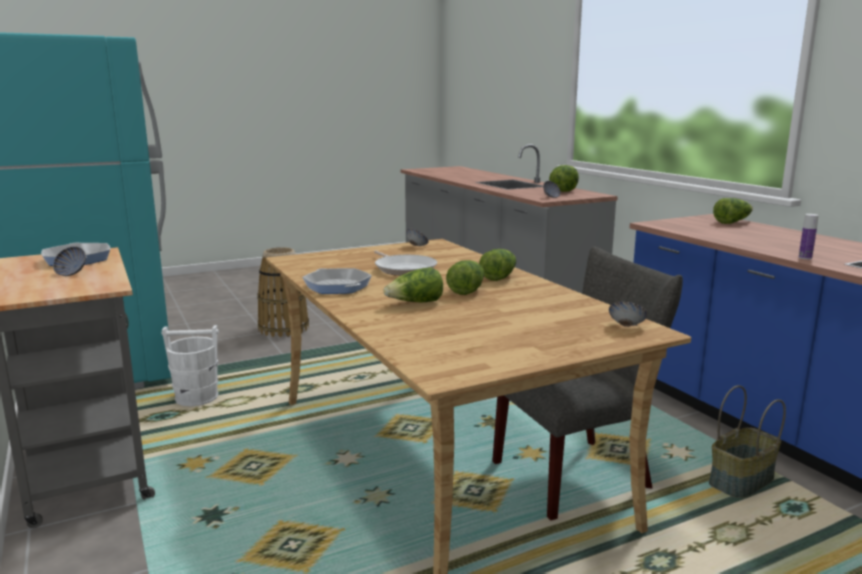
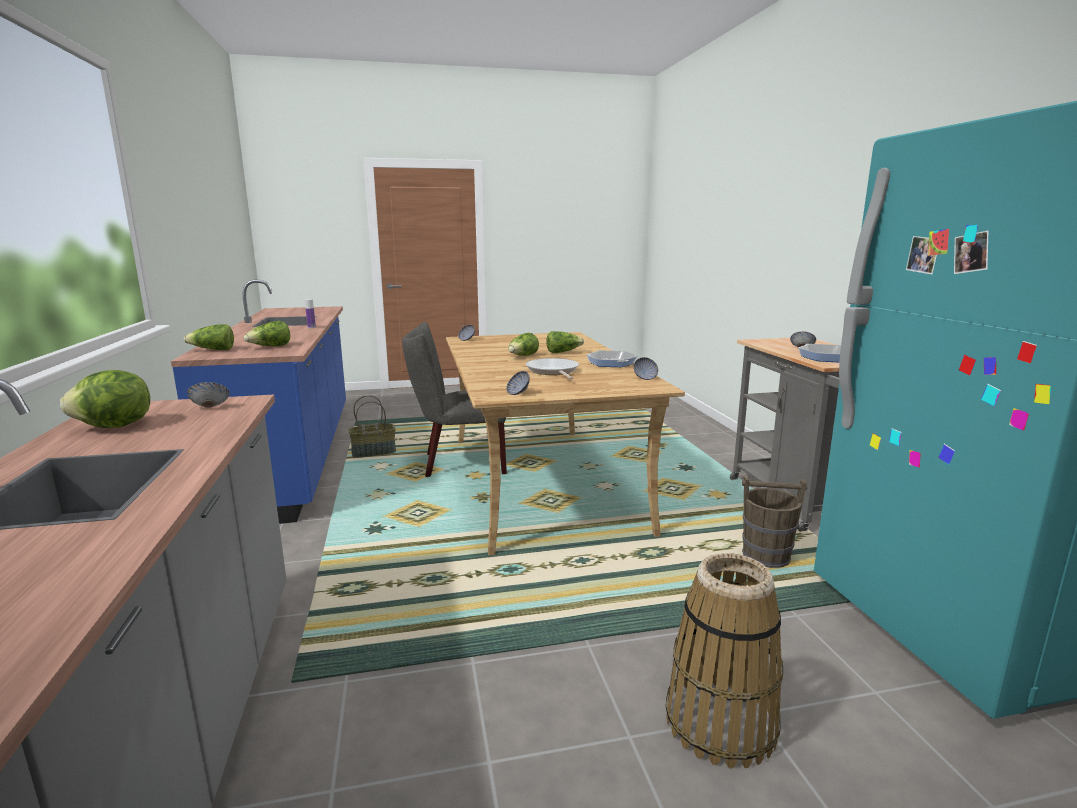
camera: 165 degrees left, 0 degrees up
white bucket [161,325,219,406] -> brown bucket [742,476,807,568]
lettuce [479,249,516,281] -> lettuce moved to [244,321,290,346]
none -> bowl [633,357,658,380]

